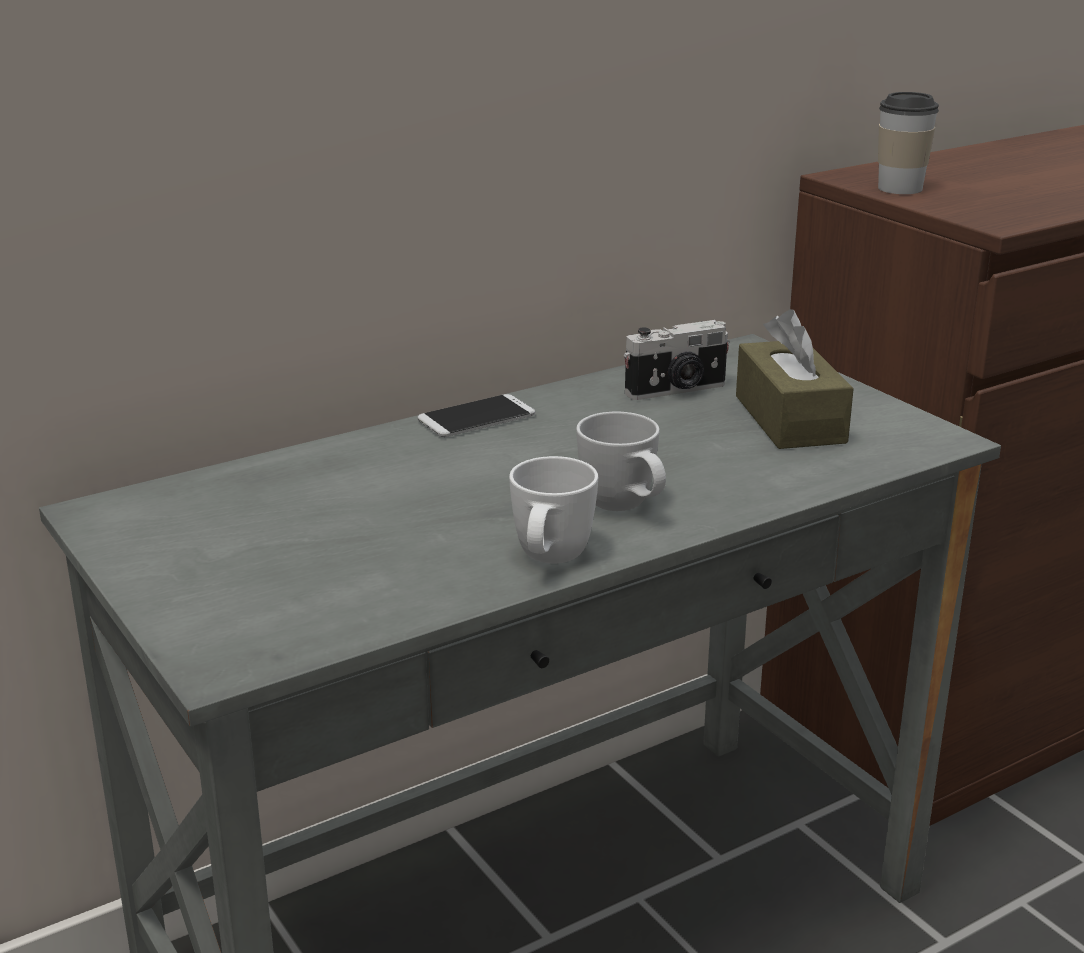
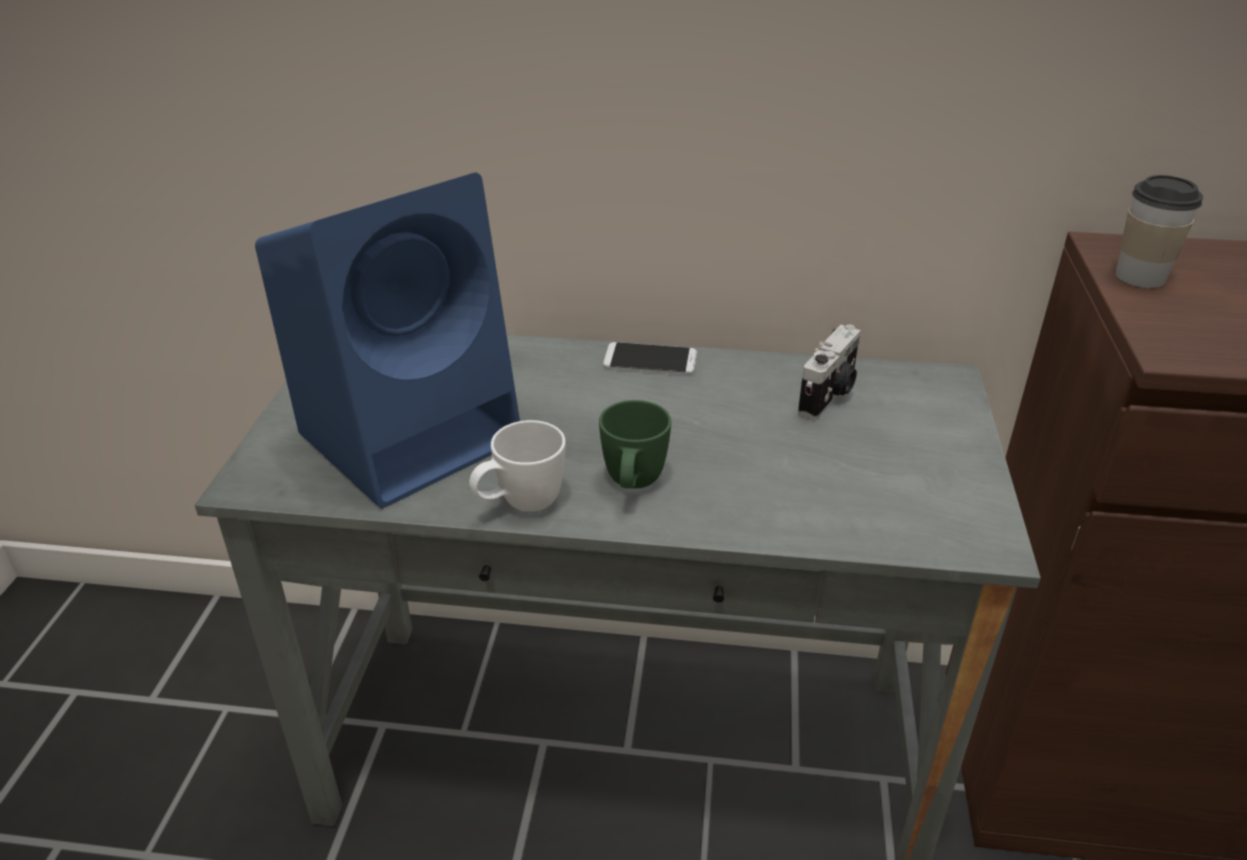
camera: 40 degrees right, 10 degrees up
white mug [576,412,666,511] -> green mug [599,400,671,489]
camera [624,320,730,400] -> camera turned 75 degrees counterclockwise [798,324,861,420]
brown tissue box [736,309,854,449] -> none
none -> blue speaker [255,173,520,509]

